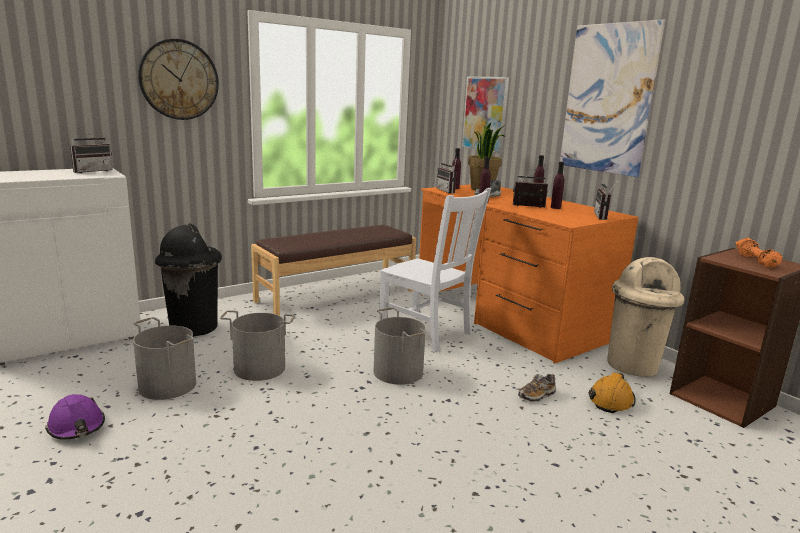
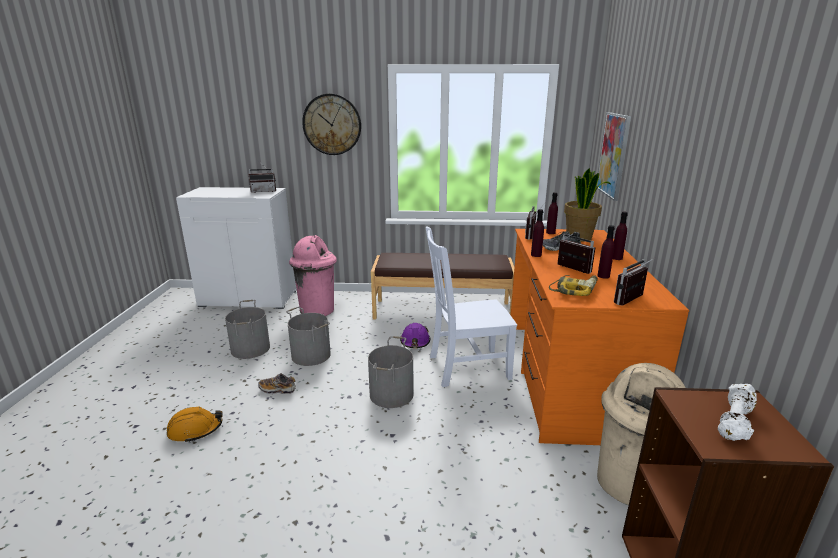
camera: 40 degrees right, 5 degrees up
purple hard hat [45,394,105,440] -> purple hard hat moved to [400,323,430,348]
black trash can [155,223,222,337] -> pink trash can [289,235,337,316]
white chair [379,188,491,352] -> white chair turned 90 degrees clockwise [426,226,517,387]
shoe [518,374,556,402] -> shoe moved to [258,373,296,394]
picture [560,20,665,177] -> none
orange hard hat [588,373,636,413] -> orange hard hat moved to [167,406,223,443]
orange dumbbell [735,238,783,268] -> white dumbbell [718,384,757,441]
none -> power drill [549,275,598,296]

